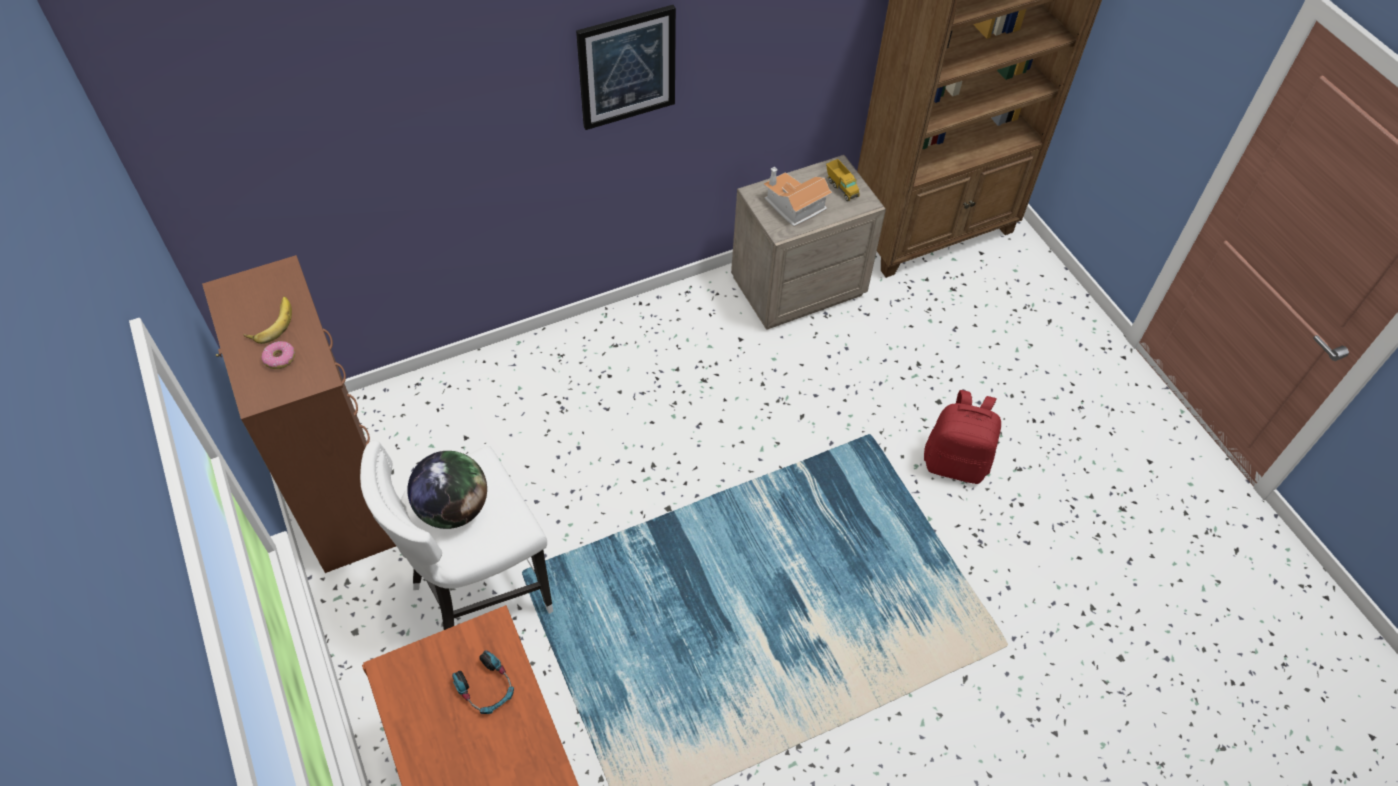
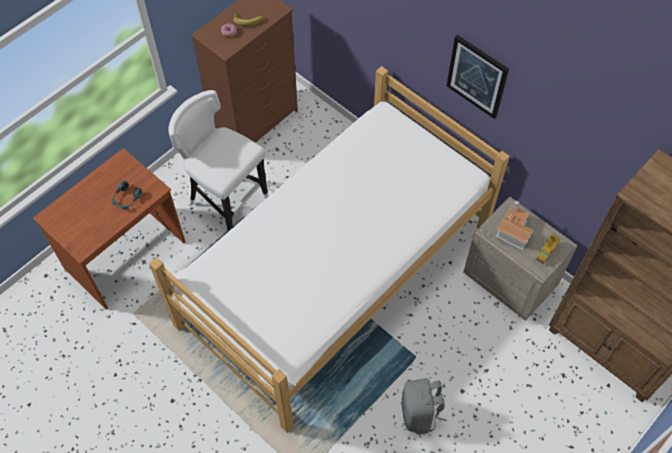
camera: 70 degrees right, 5 degrees up
globe [407,451,487,529] -> none
red backpack [924,390,1001,484] -> grey backpack [402,378,447,435]
none -> bed [149,66,510,433]

